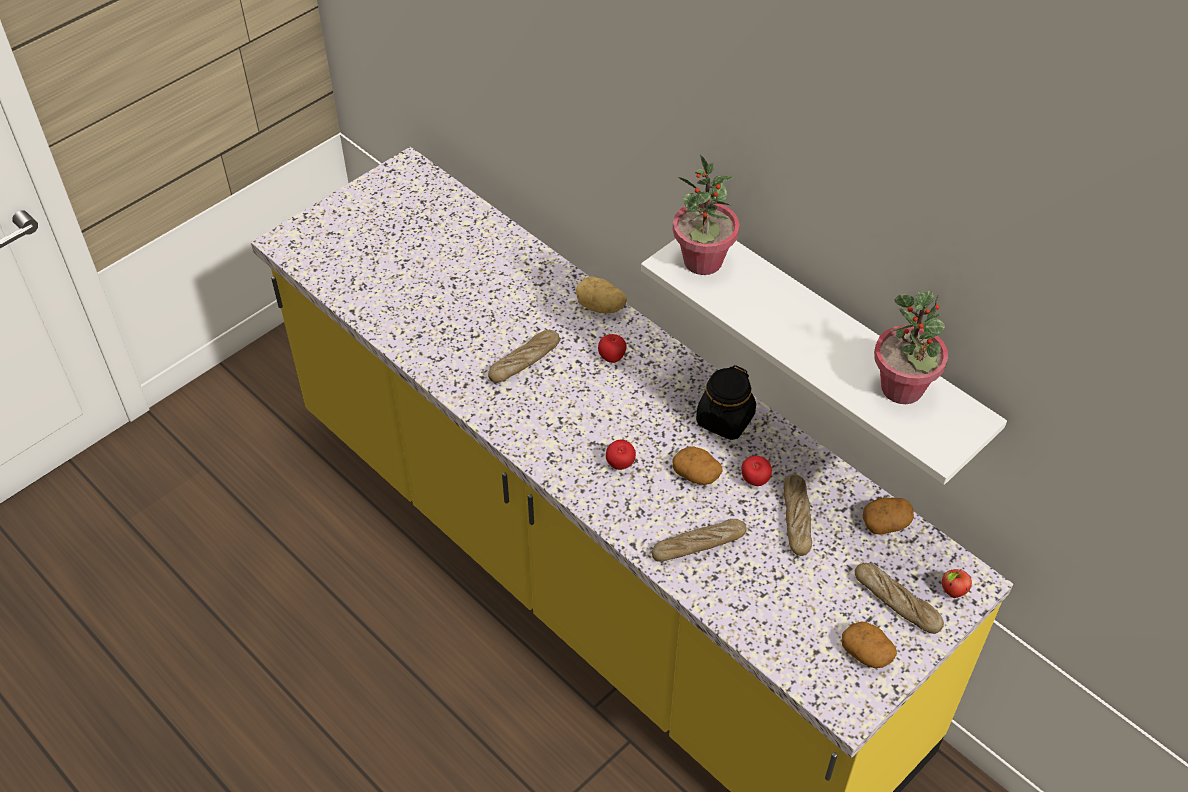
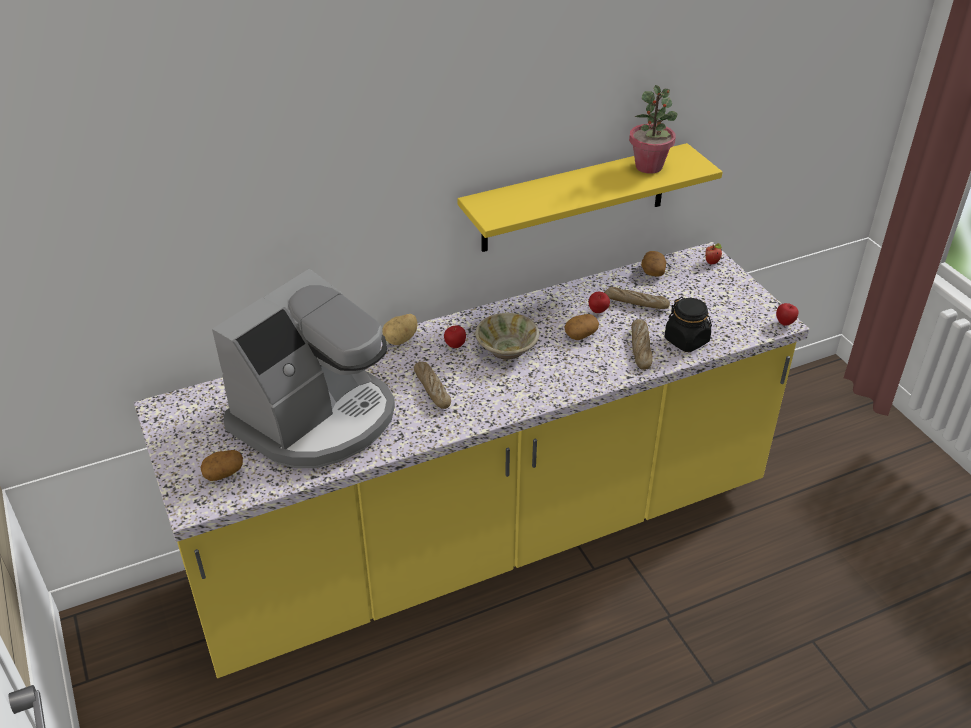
camera: 70 degrees left, 10 degrees down
apple [606,440,636,470] -> apple moved to [776,303,799,326]
white shelf [641,239,1007,485] -> yellow shelf [457,143,722,252]
potted plant [673,154,739,275] -> none
black jar [696,365,756,440] -> black jar moved to [665,297,712,352]
potato [842,621,897,668] -> potato moved to [201,450,243,481]
bread [854,563,944,634] -> none
none -> coffee machine [212,269,395,468]
none -> beige bowl [475,313,539,360]

